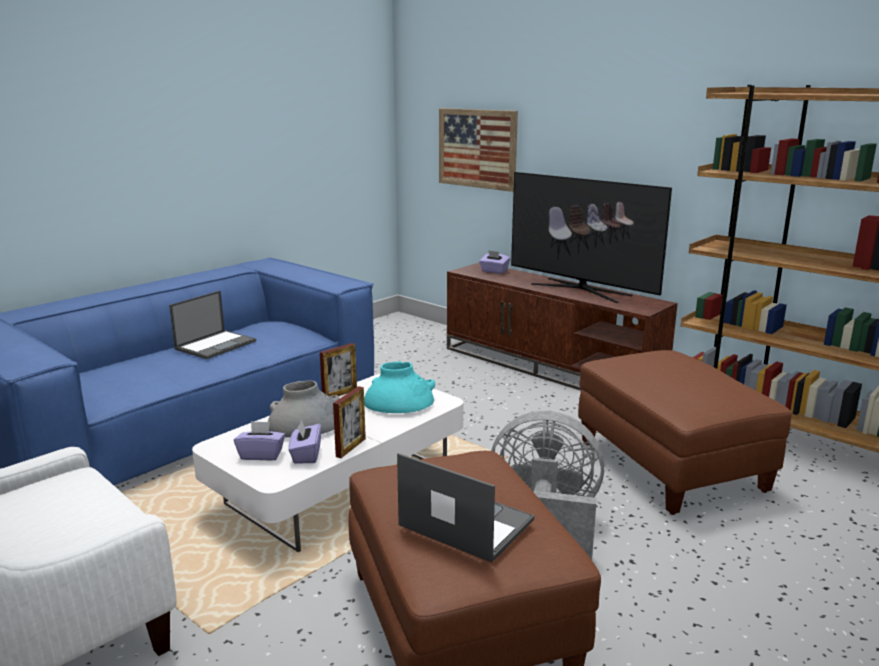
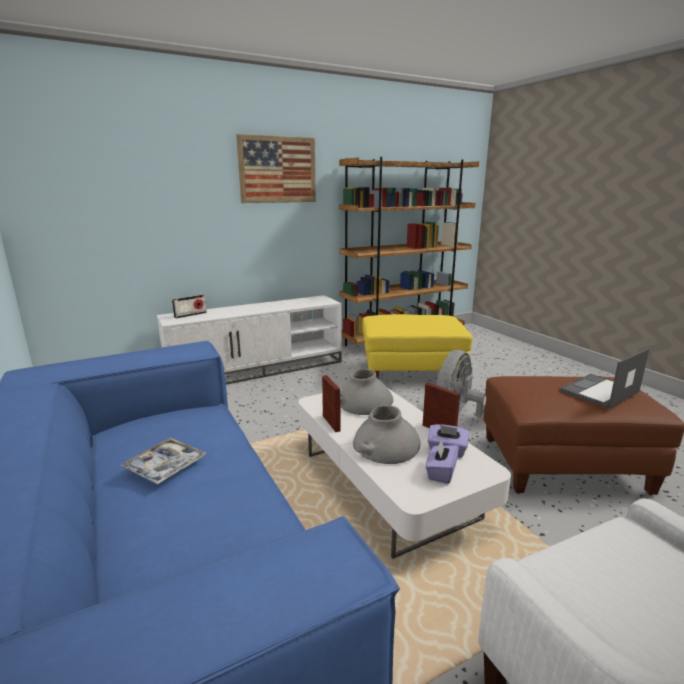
camera: 70 degrees left, 0 degrees up
laptop [169,291,256,359] -> tray [120,438,206,485]
turquoise vase [364,361,435,413] -> grey vase [340,369,393,415]
picture [439,108,518,192] -> picture moved to [236,134,316,203]
brown tv stand [447,263,678,391] -> white tv stand [157,295,342,385]
purple tissue box [479,250,510,274] -> radio [172,295,207,318]
television [511,172,672,303] -> none
brown ottoman [578,350,792,515] -> yellow ottoman [363,314,472,382]

